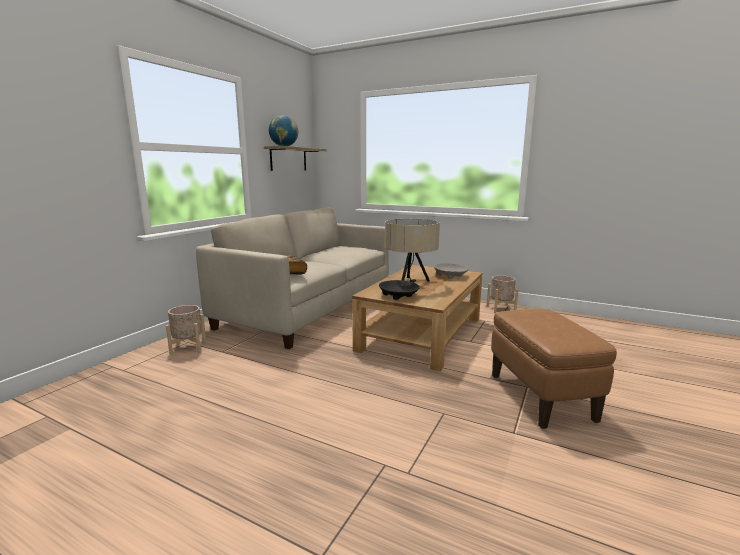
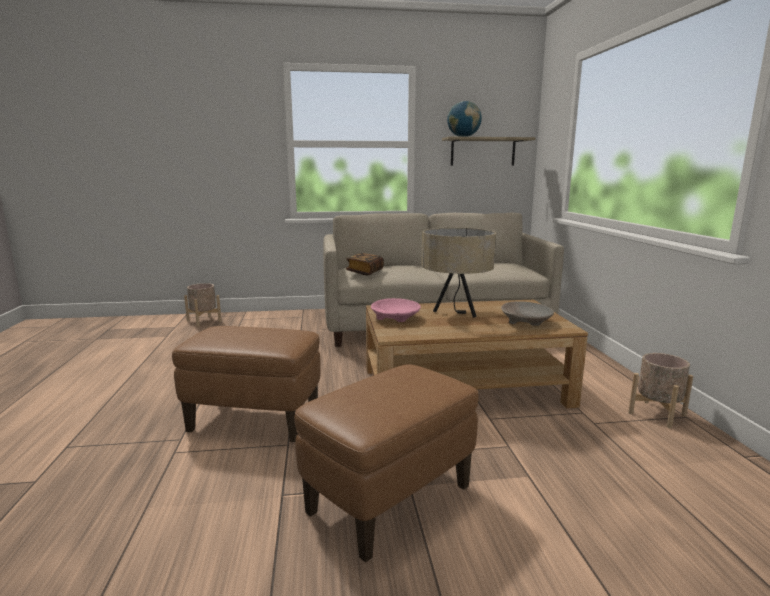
camera: 55 degrees right, 0 degrees up
beige planter [166,305,206,355] -> beige planter moved to [184,283,221,327]
black bowl [379,280,420,300] -> pink bowl [371,298,421,322]
none -> brown ottoman [172,326,321,442]

